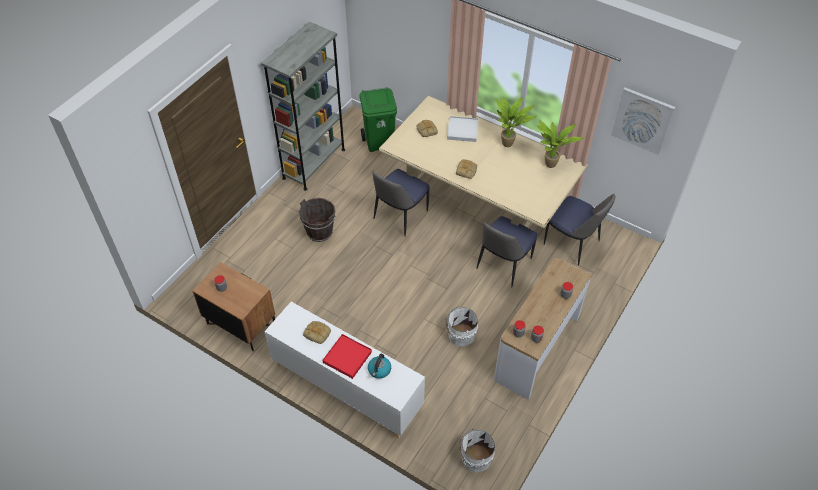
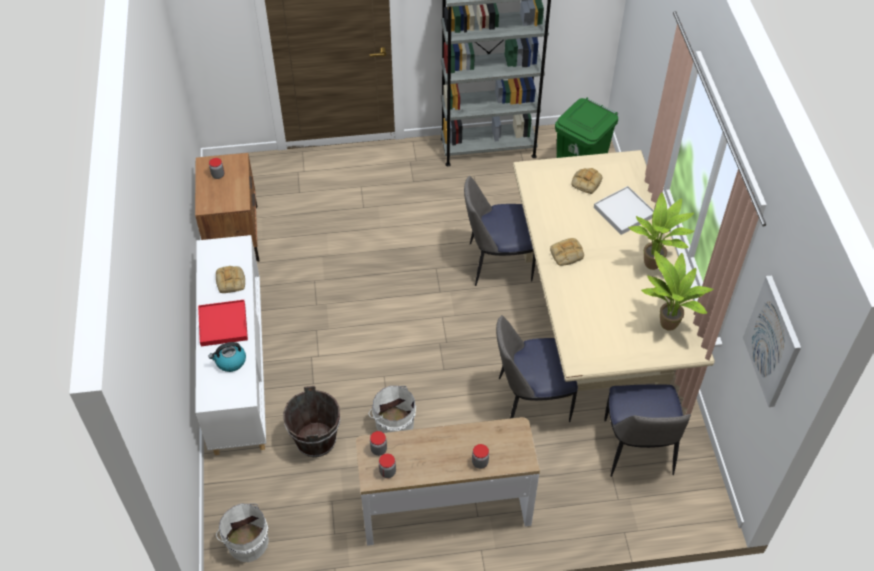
camera: 50 degrees right, 0 degrees up
brown bucket [299,198,336,242] -> brown bucket moved to [283,386,340,457]

